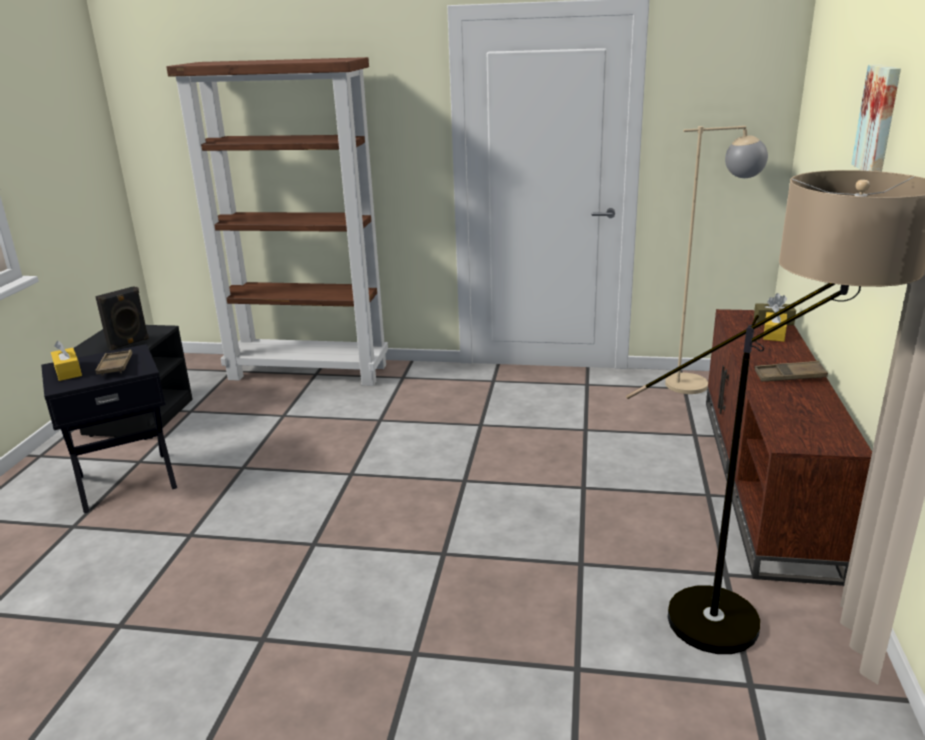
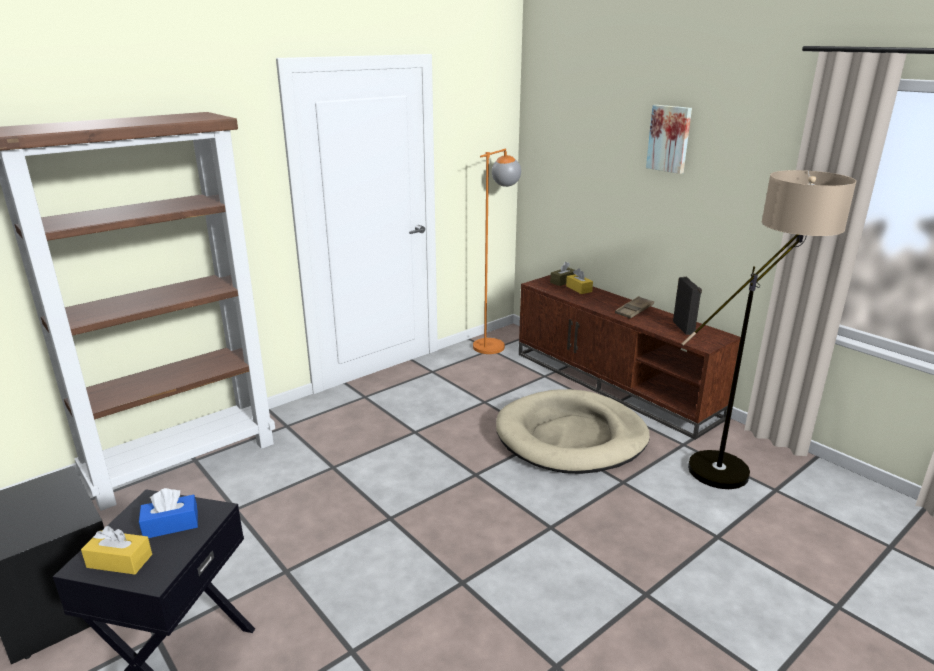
camera: 50 degrees left, 0 degrees up
black speaker [95,286,149,351] -> black speaker moved to [673,277,702,335]
brown tray [95,350,133,376] -> blue tissue box [139,488,198,538]
beige floor lamp [665,126,768,394] -> orange floor lamp [473,149,521,354]
none -> beige dog bed [496,389,650,474]

